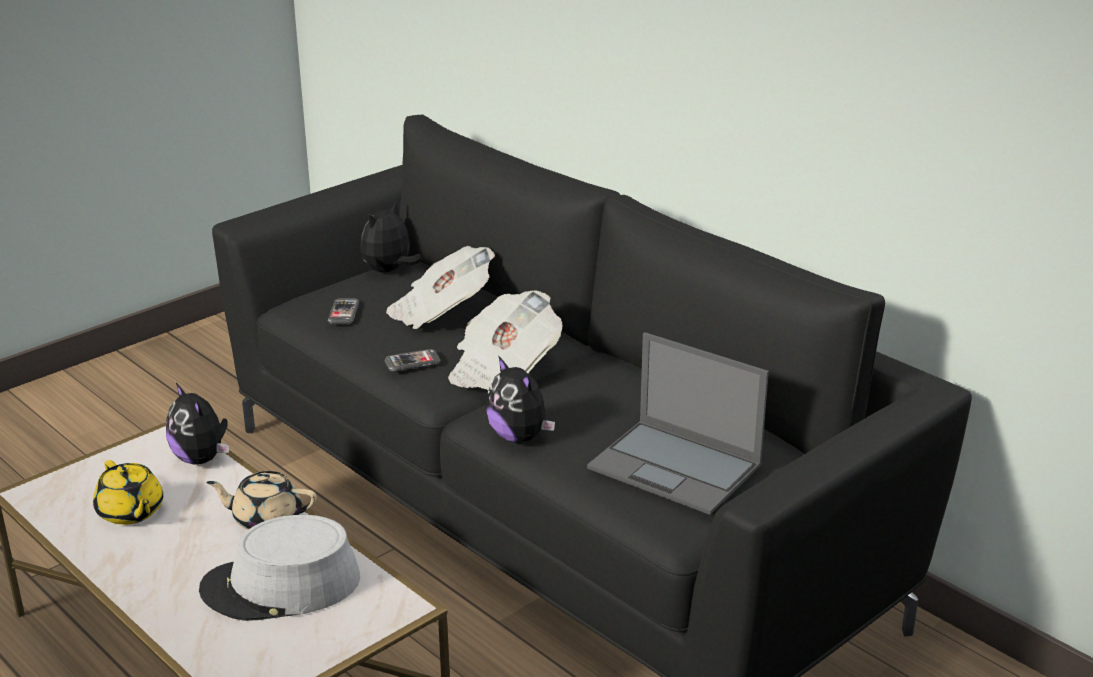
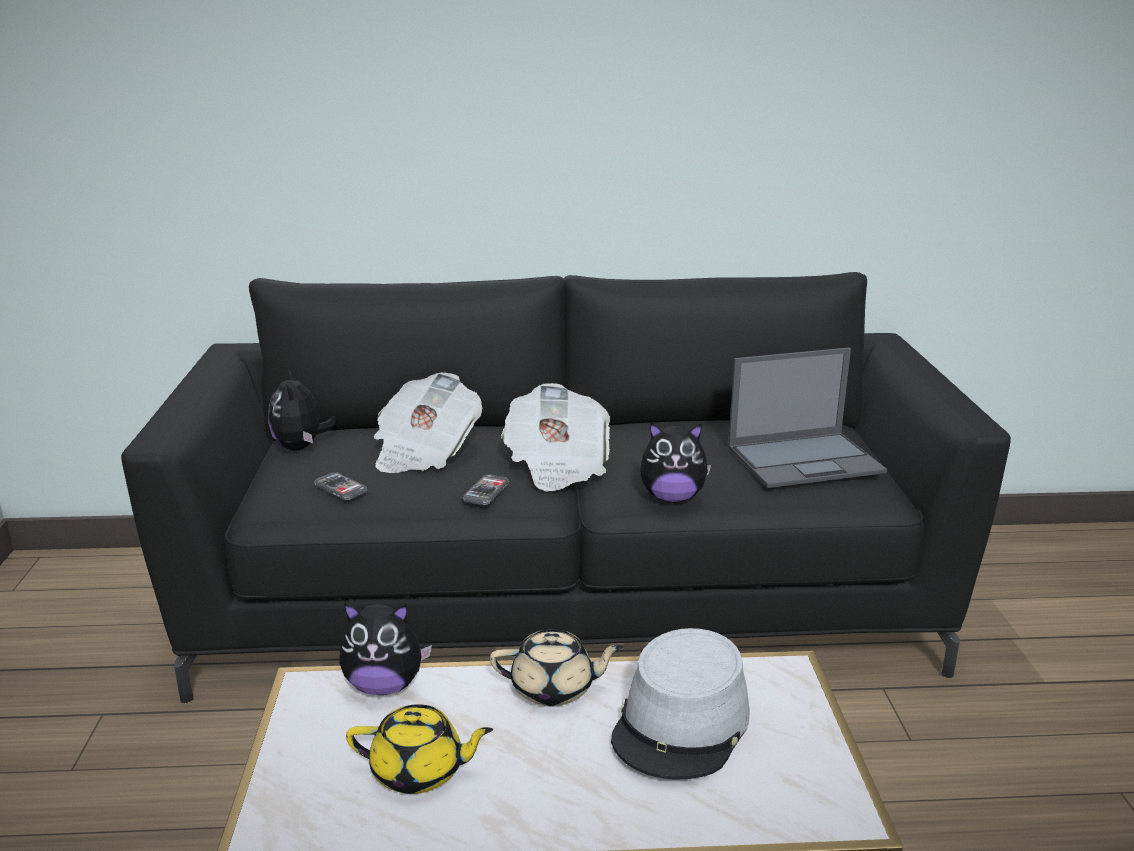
camera: 50 degrees left, 5 degrees down
beige teapot [206,471,317,530] -> beige teapot turned 135 degrees counterclockwise [490,629,623,706]

